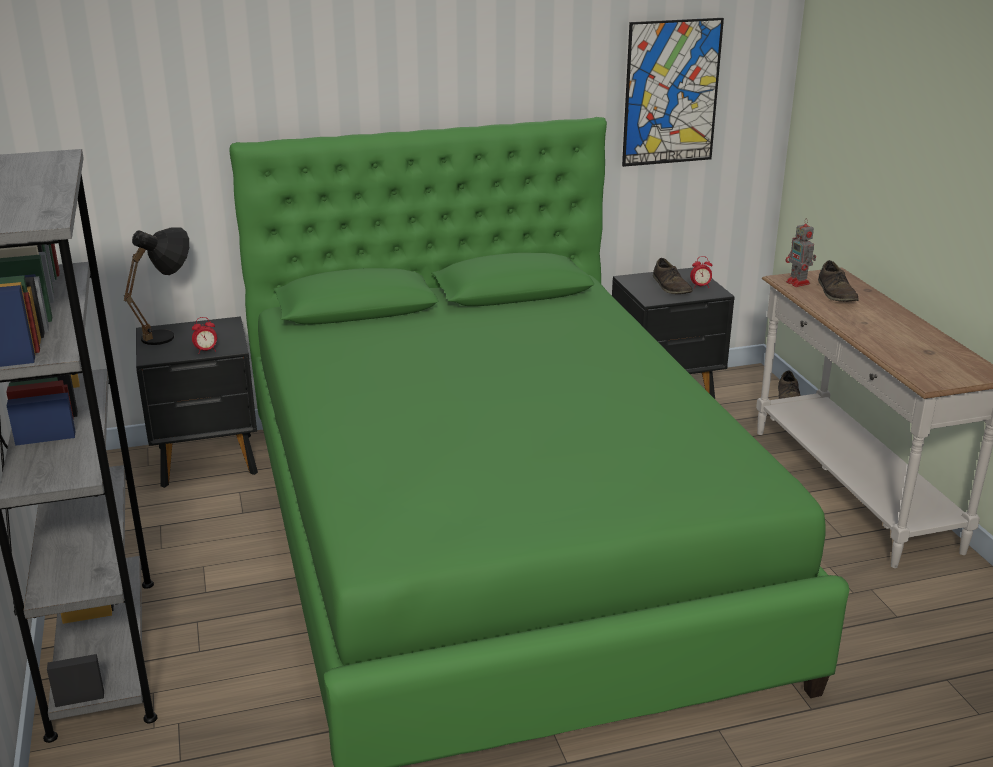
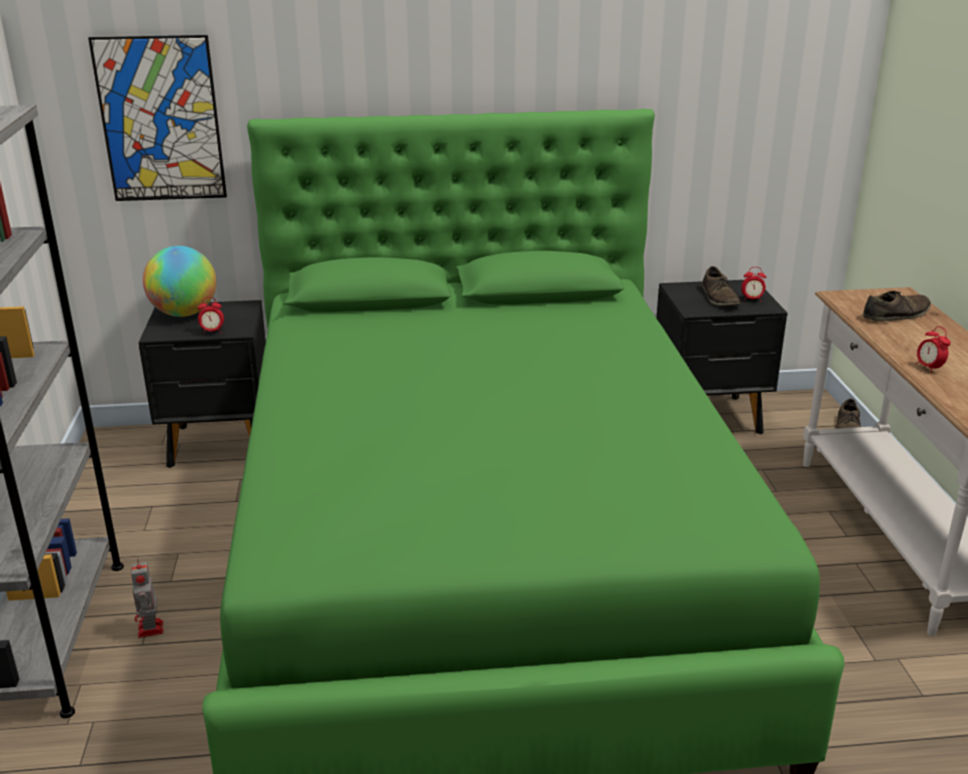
camera: 10 degrees right, 0 degrees up
black table lamp [124,227,189,345] -> globe [143,246,216,317]
picture [622,18,724,167] -> picture moved to [88,35,227,201]
toy robot [785,218,816,287] -> toy robot moved to [131,558,163,638]
brown shoe [818,260,859,302] -> brown shoe turned 120 degrees counterclockwise [863,291,931,322]
none -> alarm clock [916,326,951,373]

